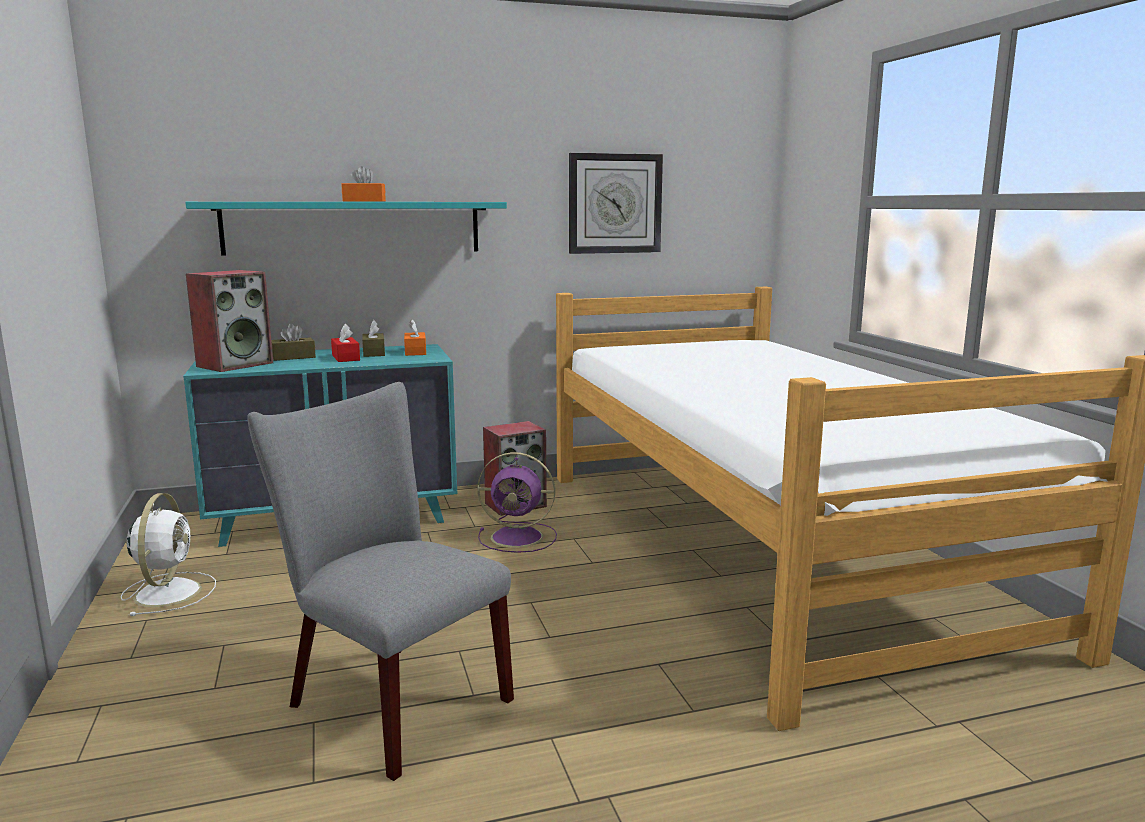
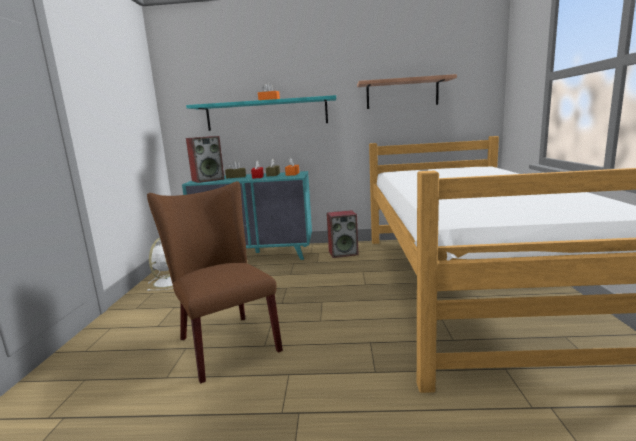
camera: 20 degrees right, 0 degrees up
grey chair [247,382,514,781] -> brown chair [147,181,283,384]
purple fan [477,452,557,553] -> none
wall clock [569,153,663,254] -> shelf [357,74,457,109]

